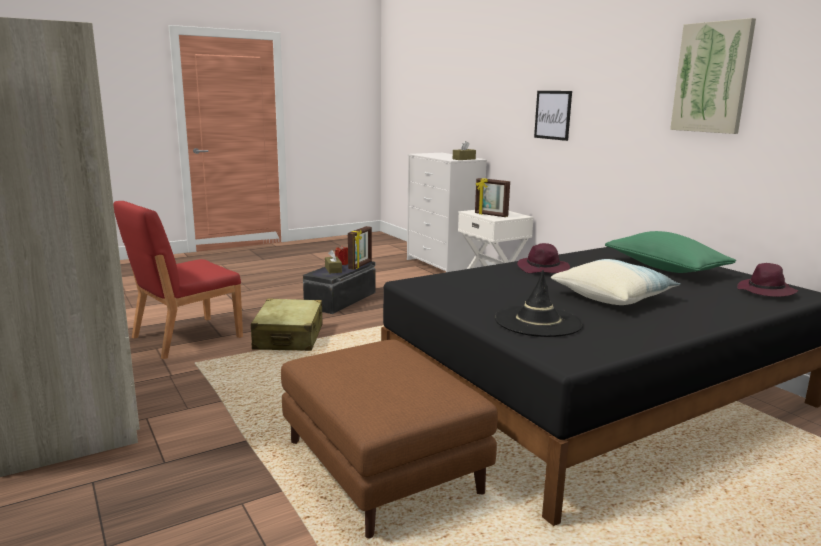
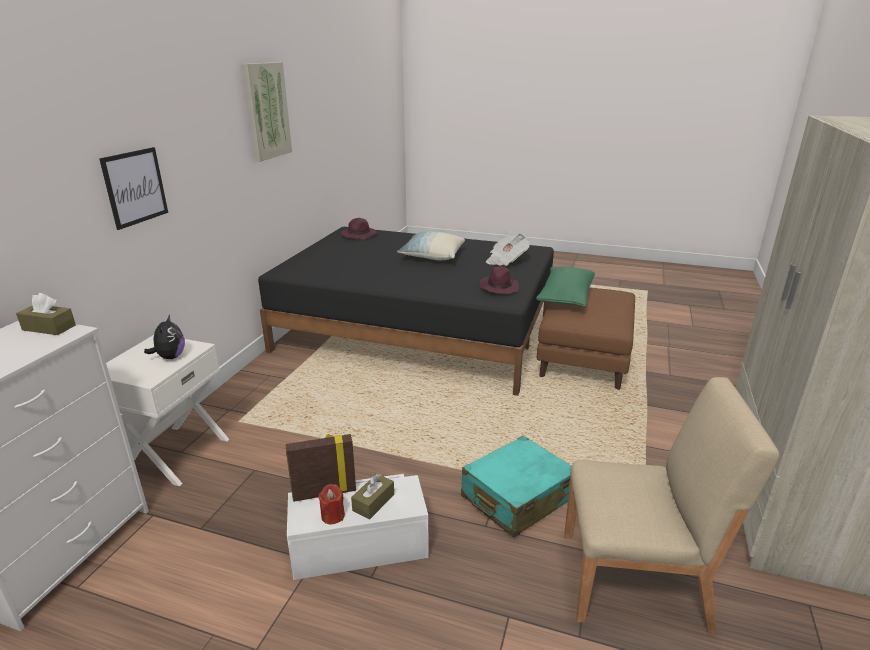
camera: 130 degrees left, 10 degrees up
red chair [113,201,243,359] -> beige chair [565,377,779,634]
beige suitcase [251,299,323,351] -> turquoise suitcase [461,436,572,537]
black storage box [303,261,375,314] -> white storage box [287,474,429,580]
picture frame [475,178,510,217] -> plush toy [144,314,185,359]
black hat [494,270,583,337] -> newspaper [486,233,530,266]
purple hat [517,243,570,273] -> purple hat moved to [480,266,519,294]
green pillow [605,231,736,273] -> green pillow moved to [536,266,595,307]

